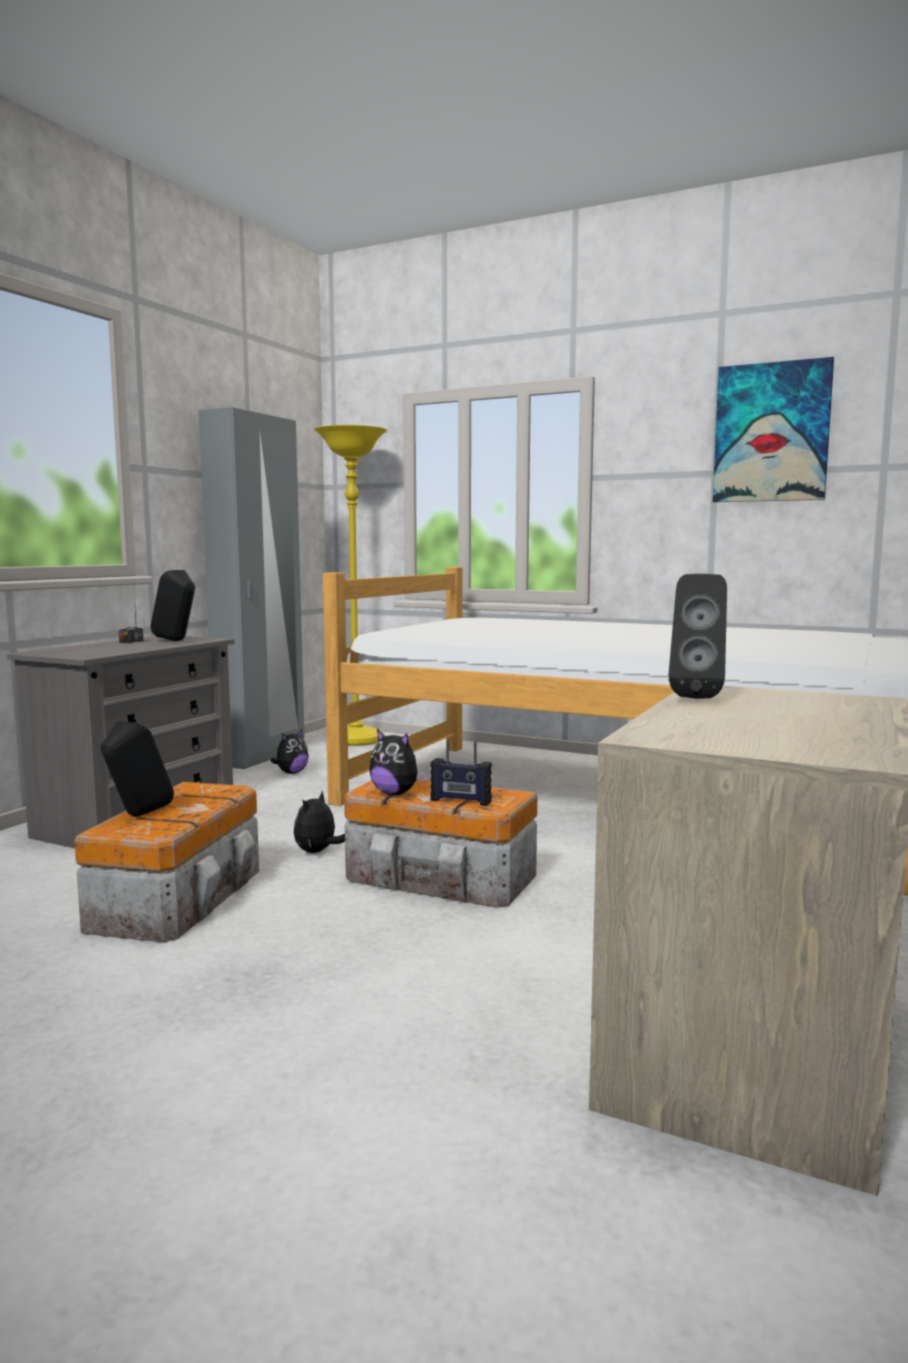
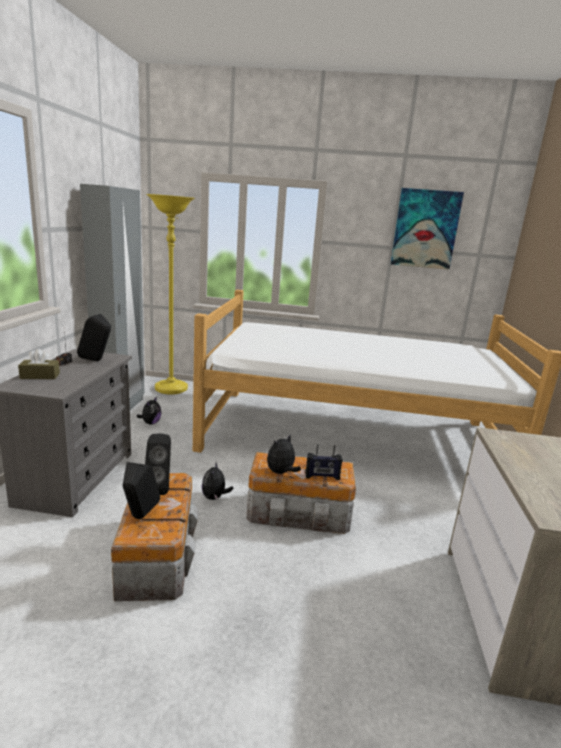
camera: 20 degrees left, 10 degrees up
plush toy [369,729,427,795] -> plush toy turned 120 degrees clockwise [267,435,301,474]
black speaker [669,574,727,699] -> black speaker moved to [145,433,171,495]
none -> brown tissue box [18,349,60,379]

